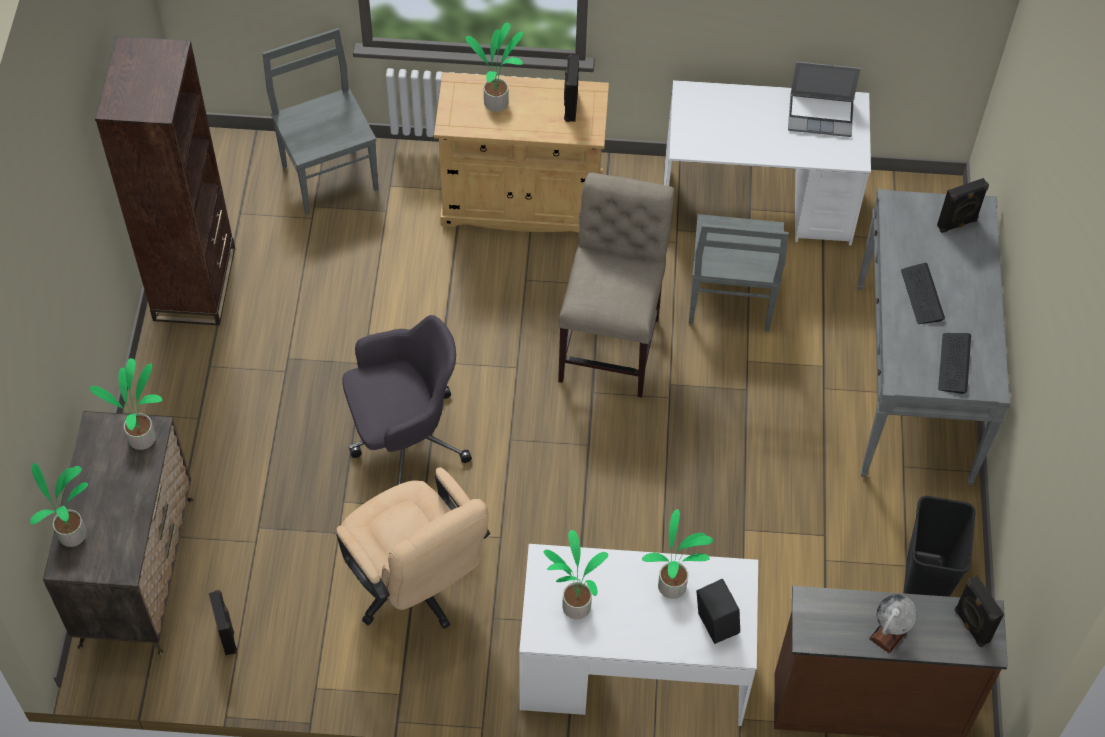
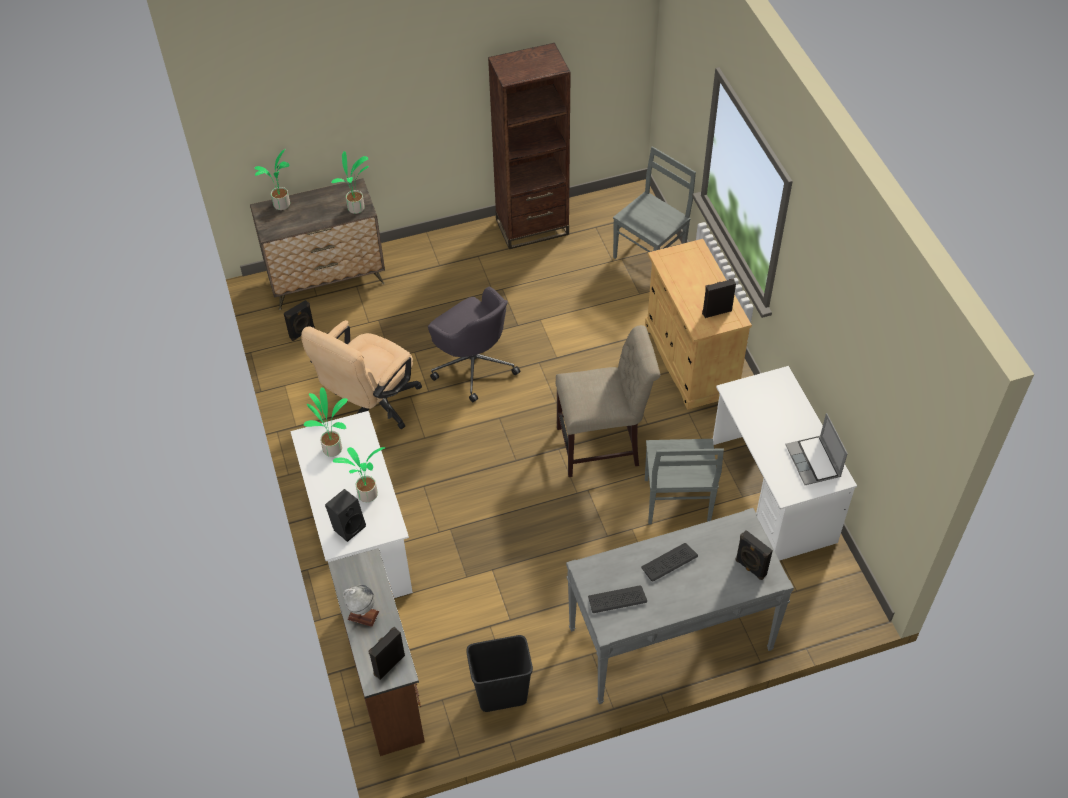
camera: 70 degrees right, 5 degrees down
potted plant [466,23,524,112] -> none
grey chair [689,214,789,332] -> grey chair turned 75 degrees counterclockwise [645,439,724,525]

